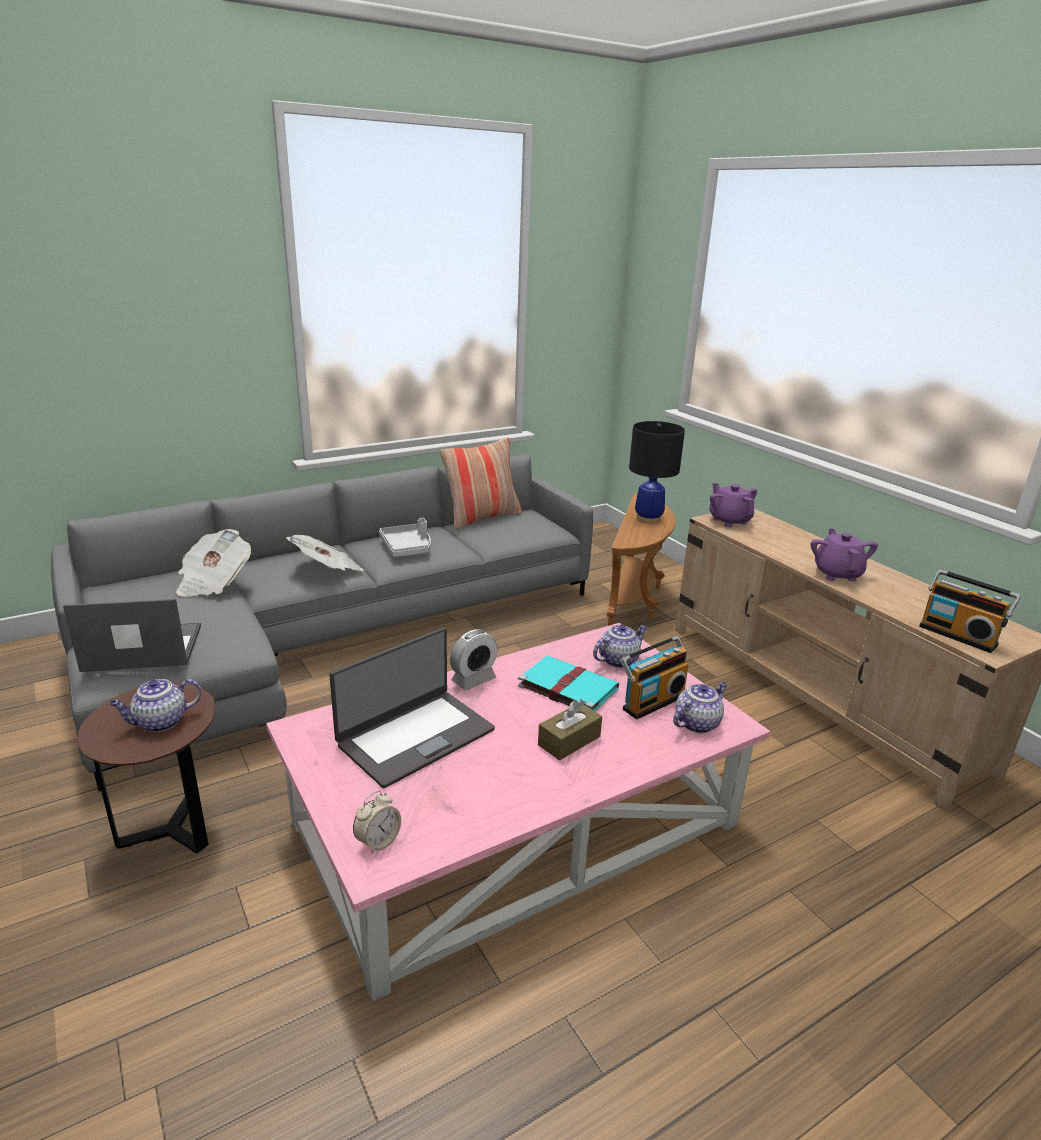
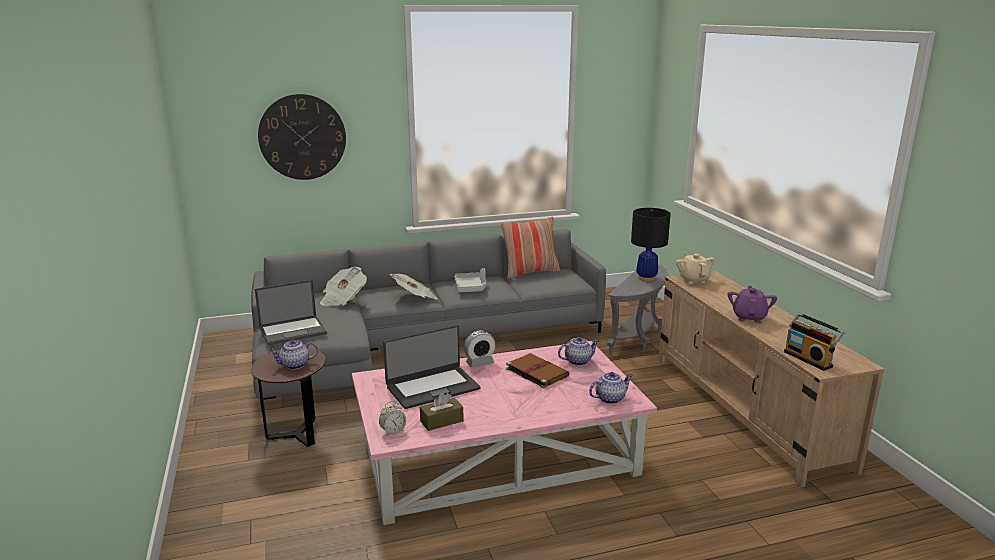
camera: 15 degrees right, 5 degrees down
laptop [63,599,201,672] -> laptop turned 150 degrees clockwise [255,280,327,345]
turquoise book [517,655,619,711] -> brown book [506,354,570,388]
brown tissue box [538,699,602,760] -> brown tissue box moved to [420,393,464,431]
brown side table [607,493,676,626] -> grey side table [607,264,668,355]
radio [620,636,689,719] -> none
purple teapot [709,483,757,527] -> beige teapot [676,253,715,284]
none -> wall clock [258,94,346,180]

